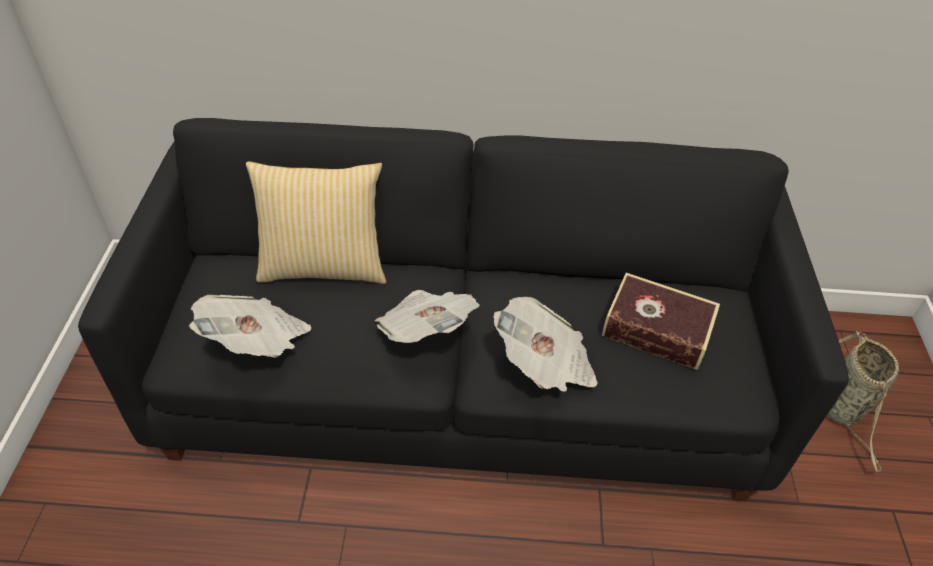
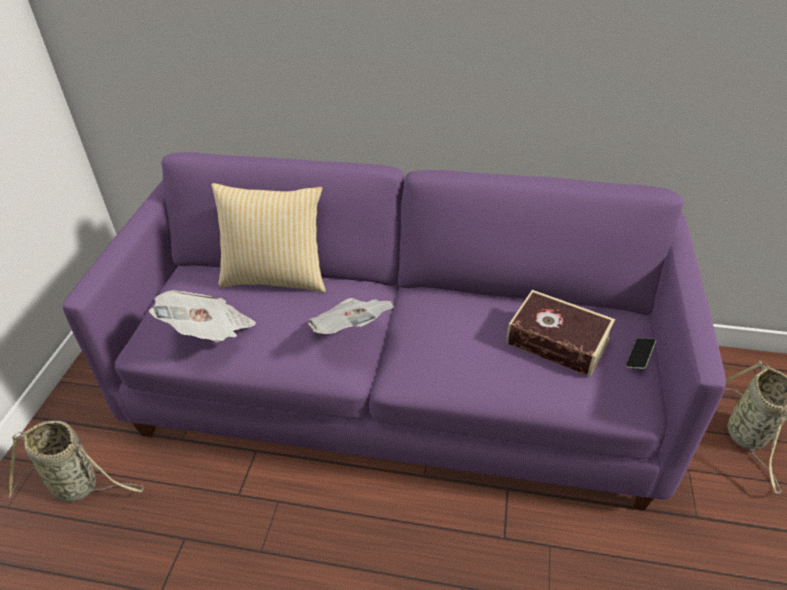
camera: 10 degrees right, 5 degrees down
black sofa [78,118,849,501] -> purple sofa [62,152,726,511]
newspaper [493,297,598,392] -> none
none -> basket [9,420,144,502]
none -> phone [626,338,656,369]

